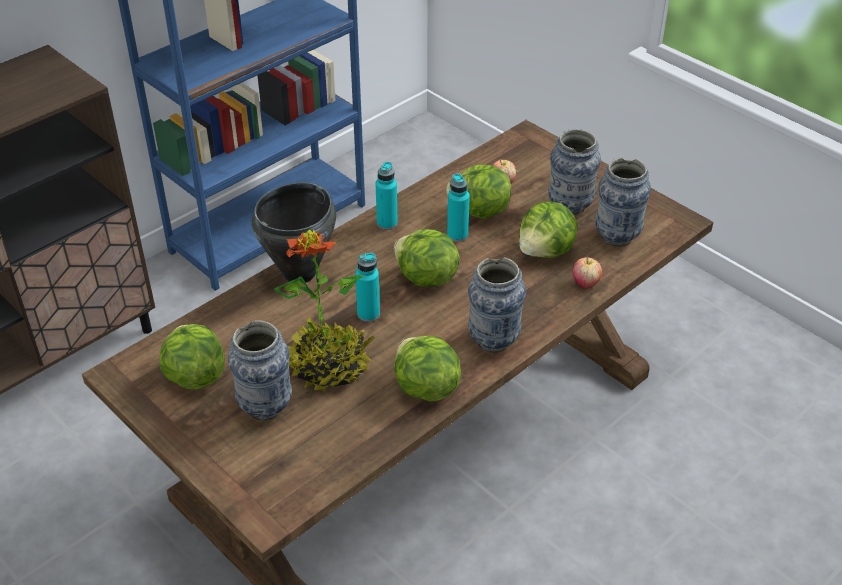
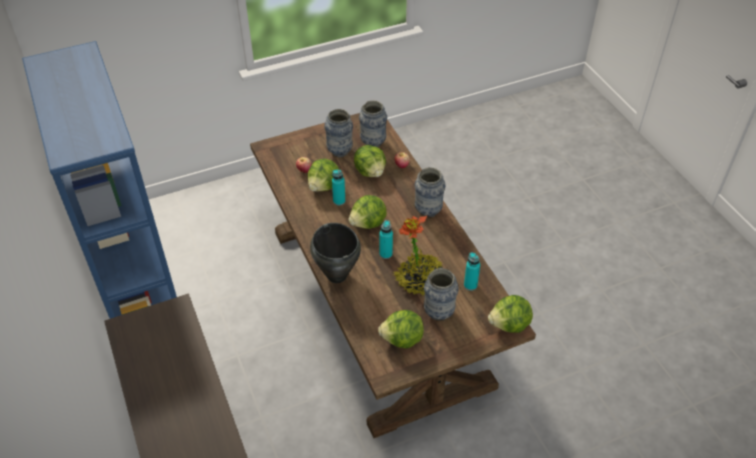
camera: 70 degrees left, 5 degrees up
turquoise bottle [376,162,398,230] -> turquoise bottle moved to [464,252,480,291]
lettuce [394,336,461,402] -> lettuce moved to [488,295,533,333]

